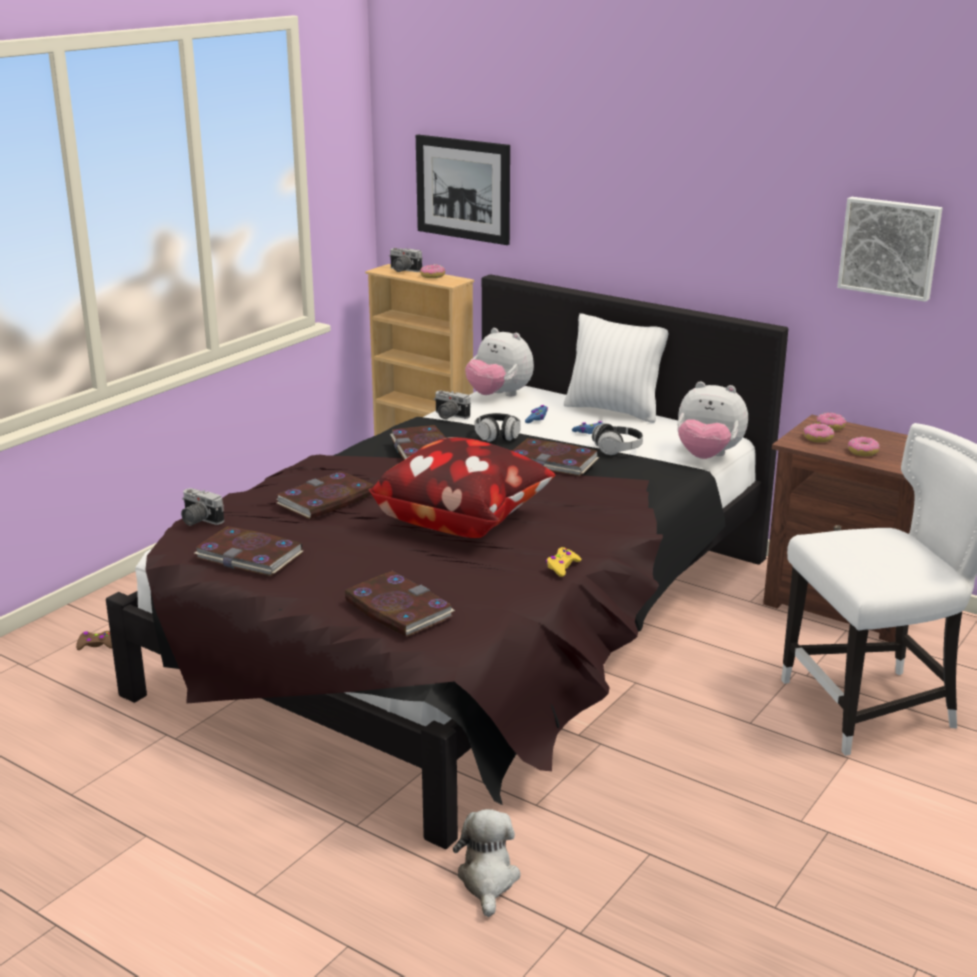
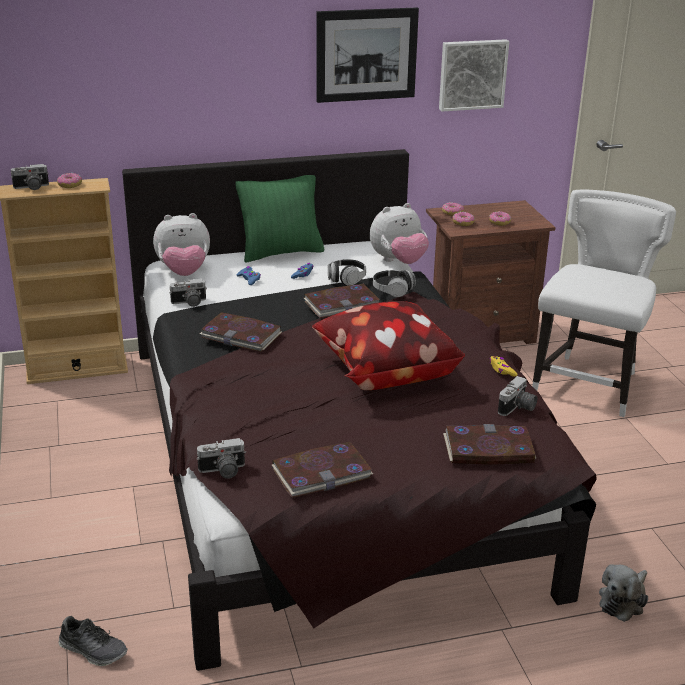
camera: 50 degrees left, 5 degrees up
brown game controller [76,631,112,650] -> shoe [59,616,128,666]
book [277,472,374,519] -> none
picture [416,135,510,245] -> picture moved to [316,7,419,103]
plush toy [453,809,520,917] -> plush toy turned 90 degrees counterclockwise [599,564,648,622]
headphones [475,413,520,442] -> headphones moved to [373,270,416,297]
white pillow [564,313,668,423] -> green pillow [235,175,324,263]
none -> camera [498,376,538,416]

